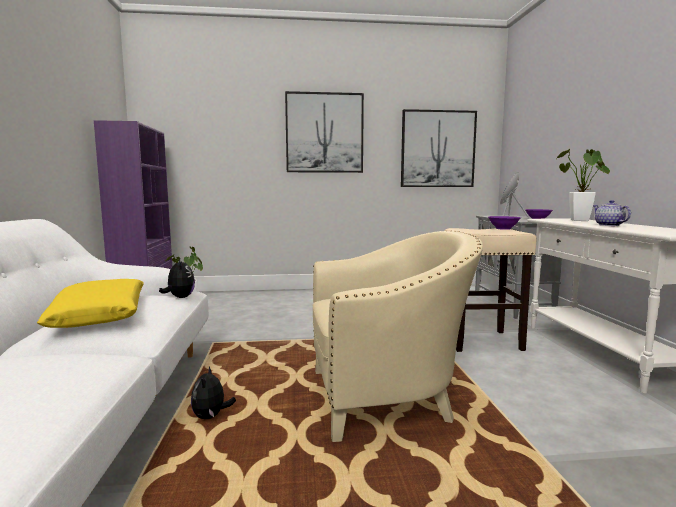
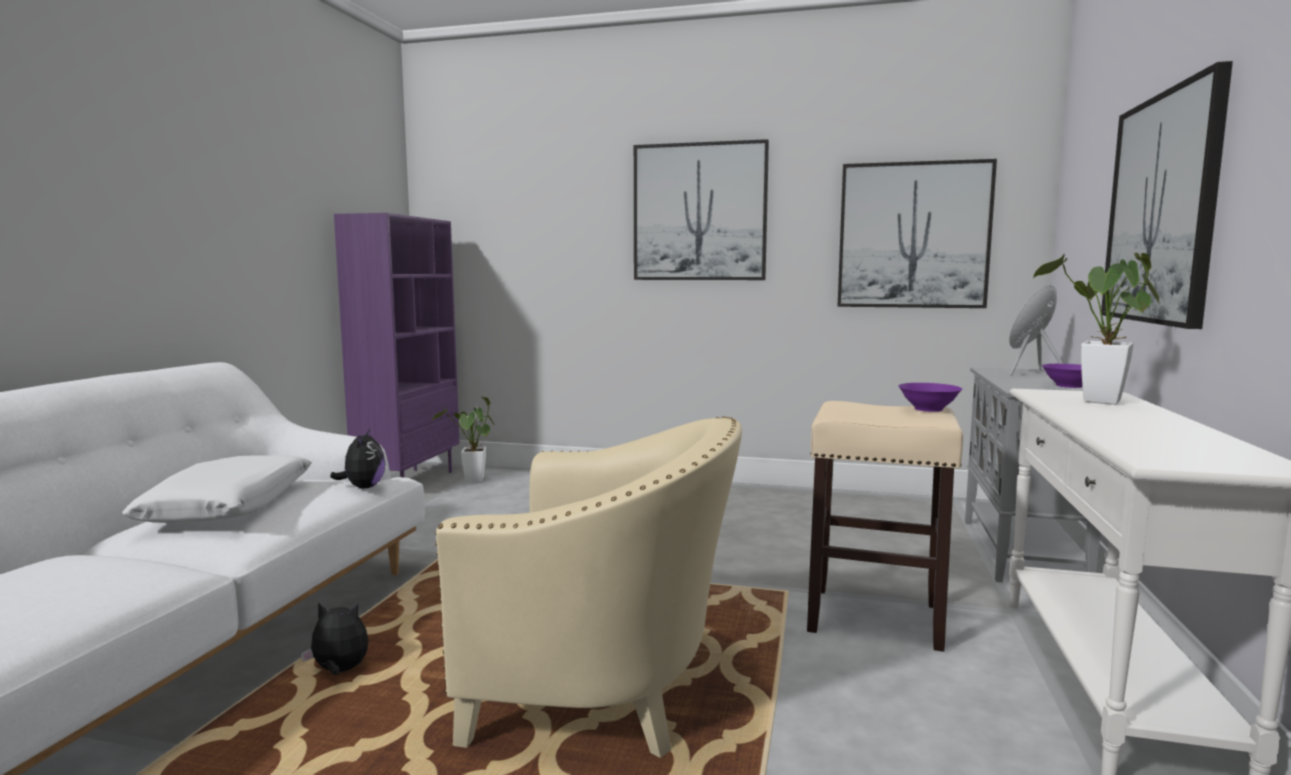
camera: 20 degrees right, 0 degrees up
yellow pillow [37,279,143,328] -> white pillow [122,455,312,523]
plush toy [191,366,236,419] -> plush toy turned 75 degrees clockwise [301,603,369,675]
teapot [593,200,631,226] -> none
none -> picture [1101,61,1233,329]

